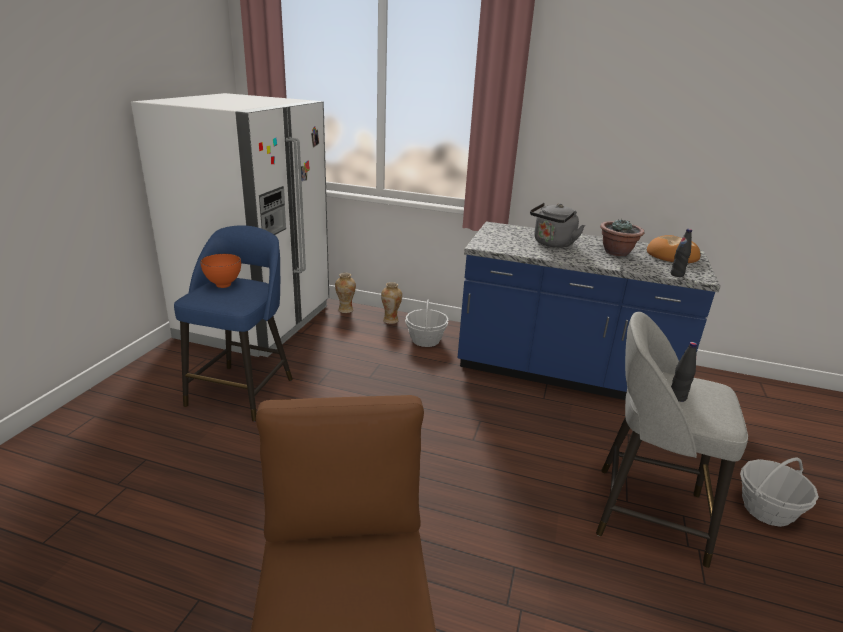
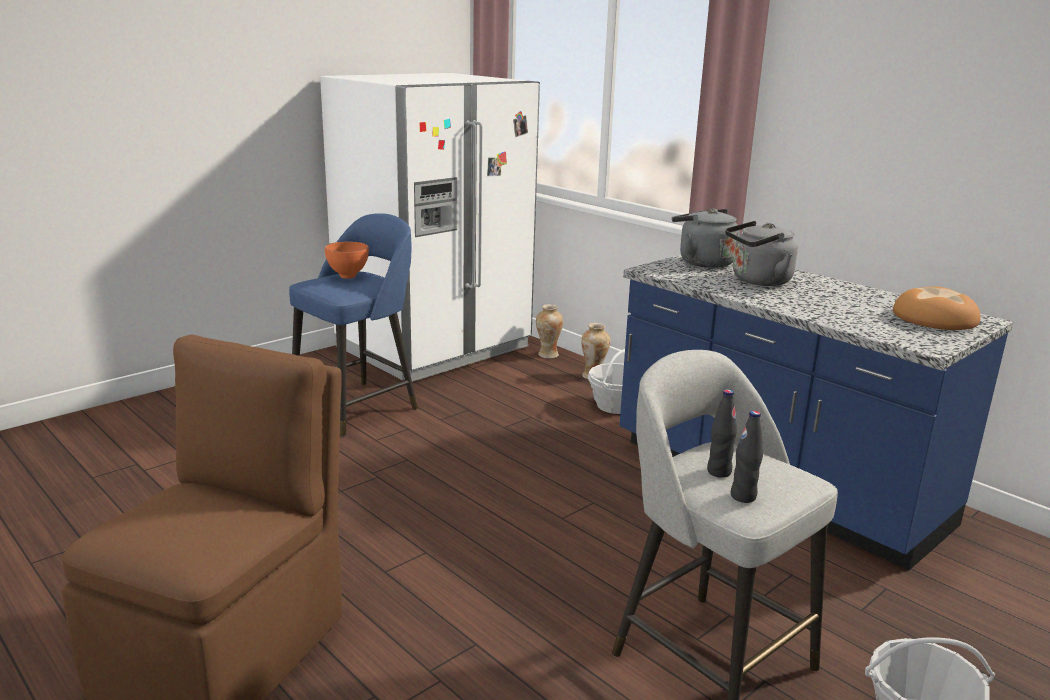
camera: 30 degrees right, 5 degrees down
potted plant [600,219,645,256] -> none
black bottle [670,229,692,277] -> black bottle moved to [731,411,763,503]
none -> grey kettle [672,208,740,268]

